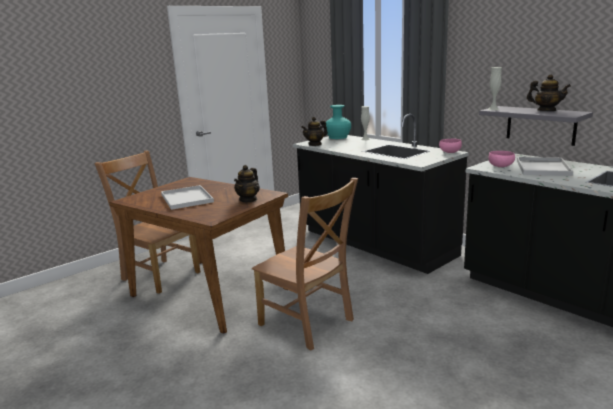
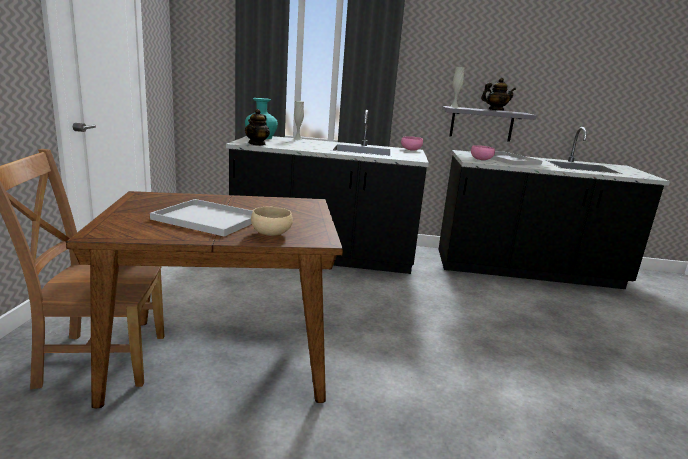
camera: 45 degrees left, 0 degrees up
teapot [234,165,260,203] -> none
brown chair [252,178,358,351] -> none
none -> beige bowl [251,206,293,236]

